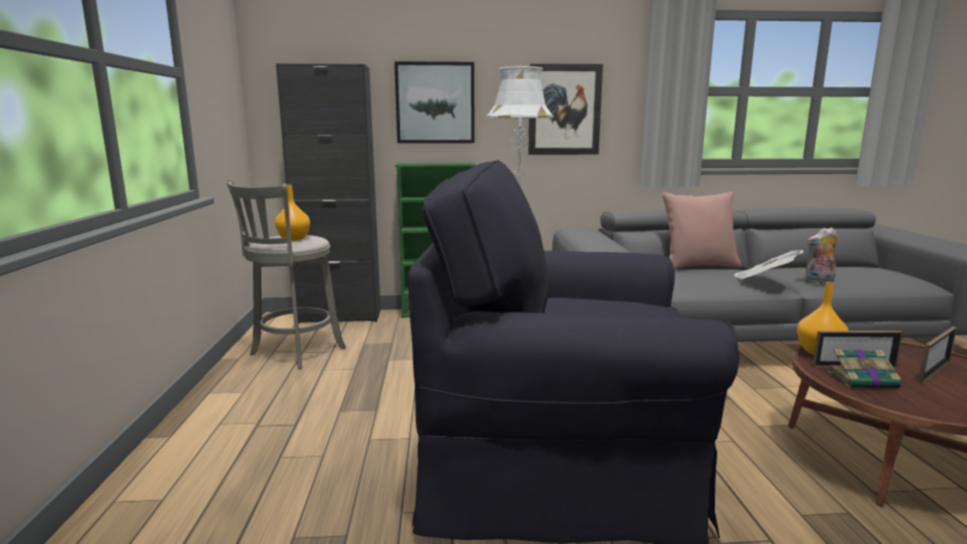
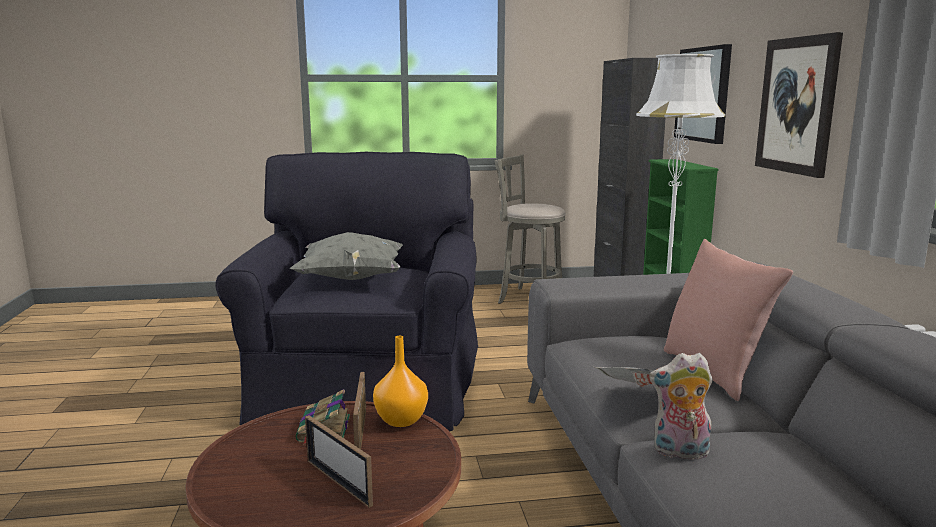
camera: 85 degrees right, 0 degrees up
orange vase [275,184,310,241] -> none
plush toy [805,227,837,284] -> plush toy turned 75 degrees counterclockwise [649,353,713,463]
none -> grey pillow [290,232,403,280]

